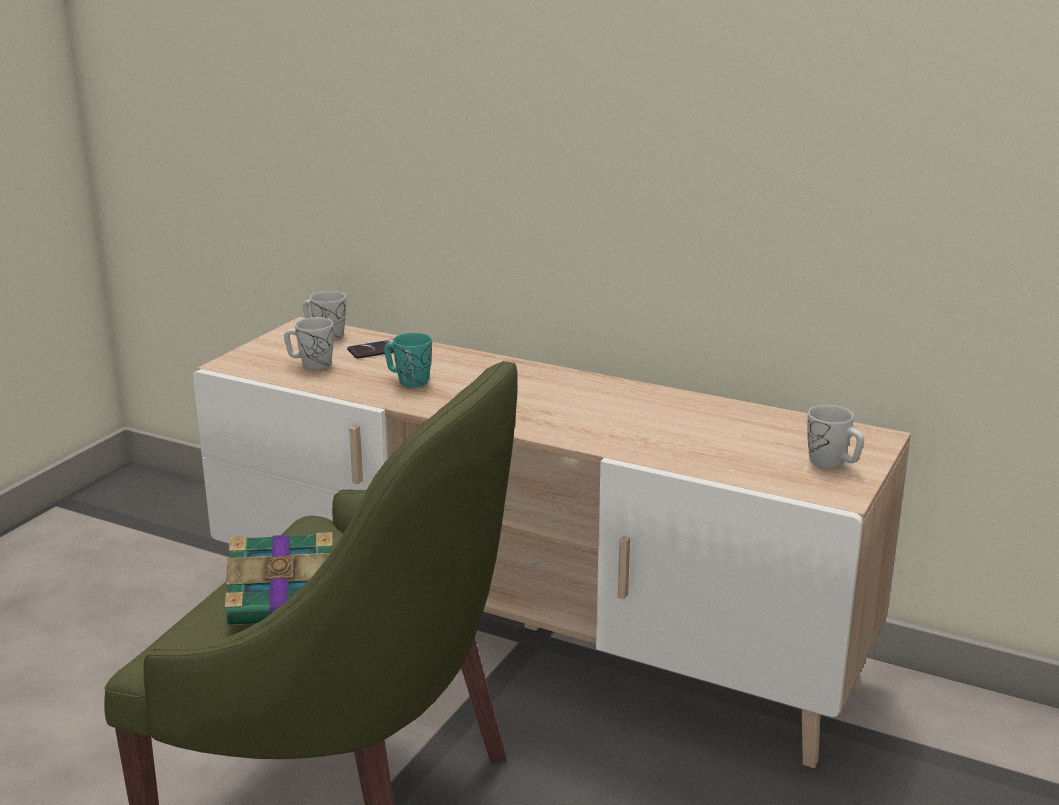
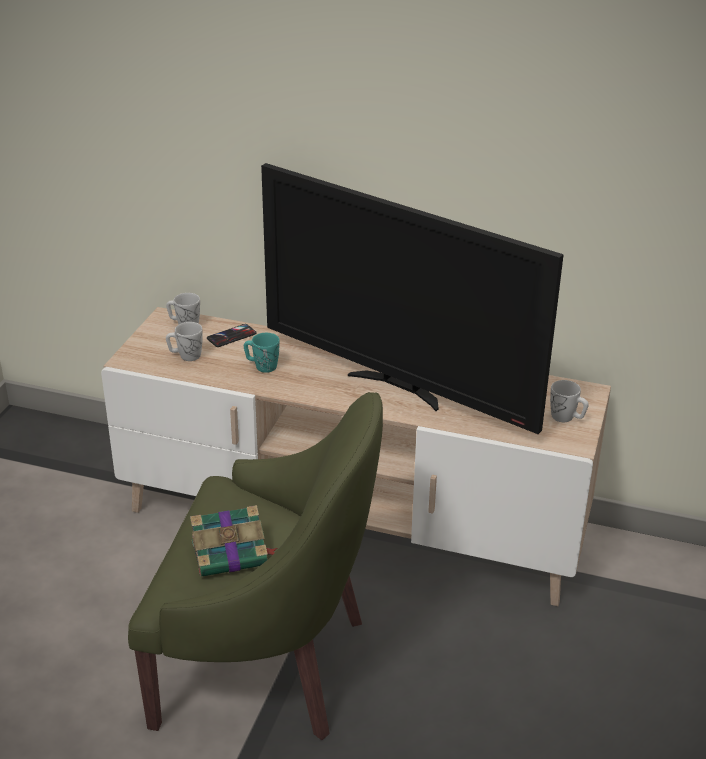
camera: 10 degrees left, 10 degrees up
none -> television [261,163,564,434]

